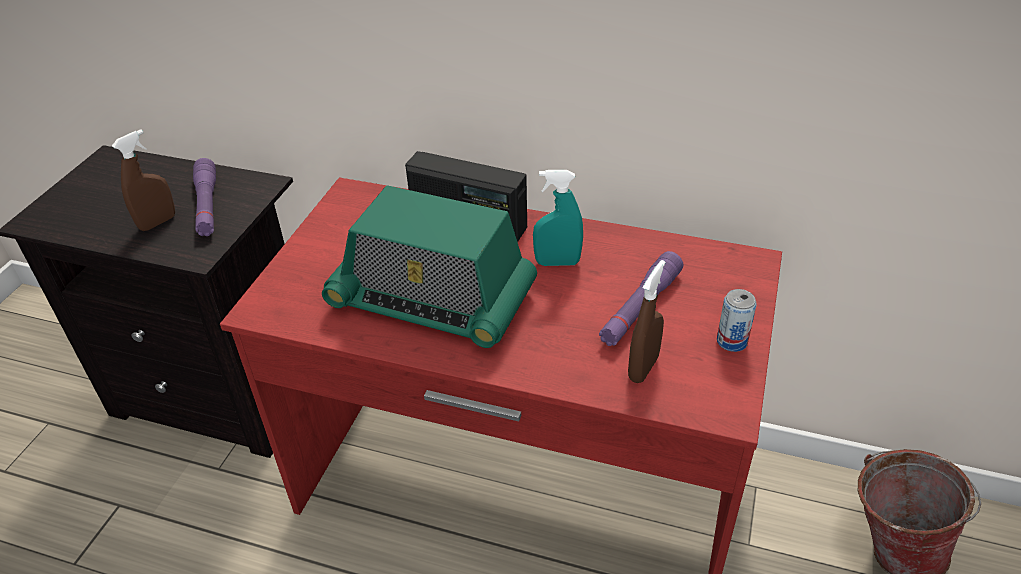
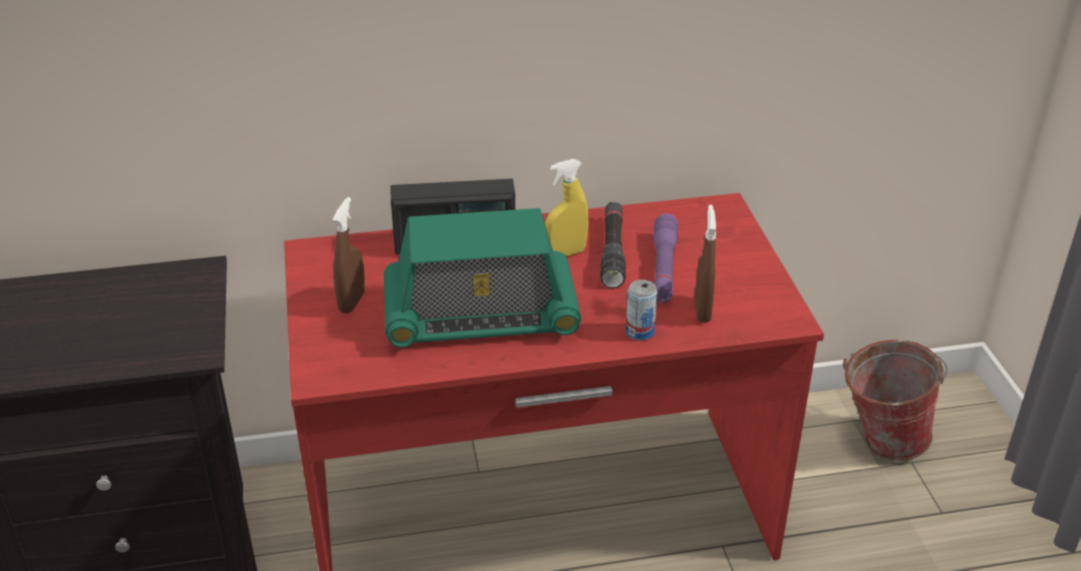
camera: 30 degrees left, 5 degrees down
brown spray bottle [112,129,175,231] -> brown spray bottle moved to [333,197,365,314]
purple flashlight [193,158,216,236] -> none
turquoise spray bottle [533,170,583,266] -> yellow spray bottle [545,159,588,257]
can [717,289,757,352] -> can moved to [626,280,658,340]
none -> black flashlight [600,202,626,288]

